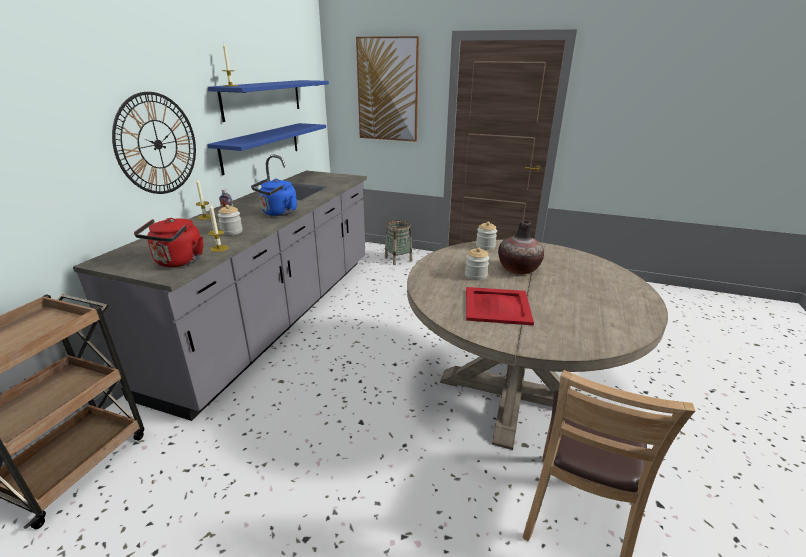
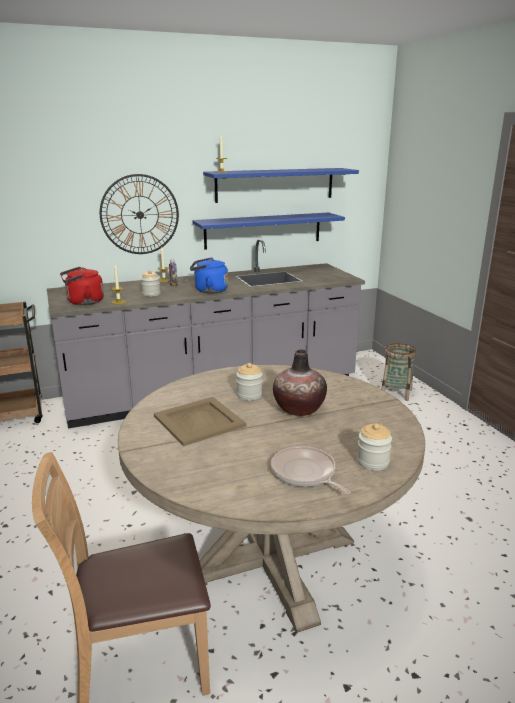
camera: 50 degrees right, 5 degrees down
picture [356,36,419,142] -> none
red tray [466,287,534,326] -> beige tray [154,397,246,446]
jar [476,222,497,250] -> jar moved to [357,423,392,471]
none -> frying pan [271,446,351,494]

